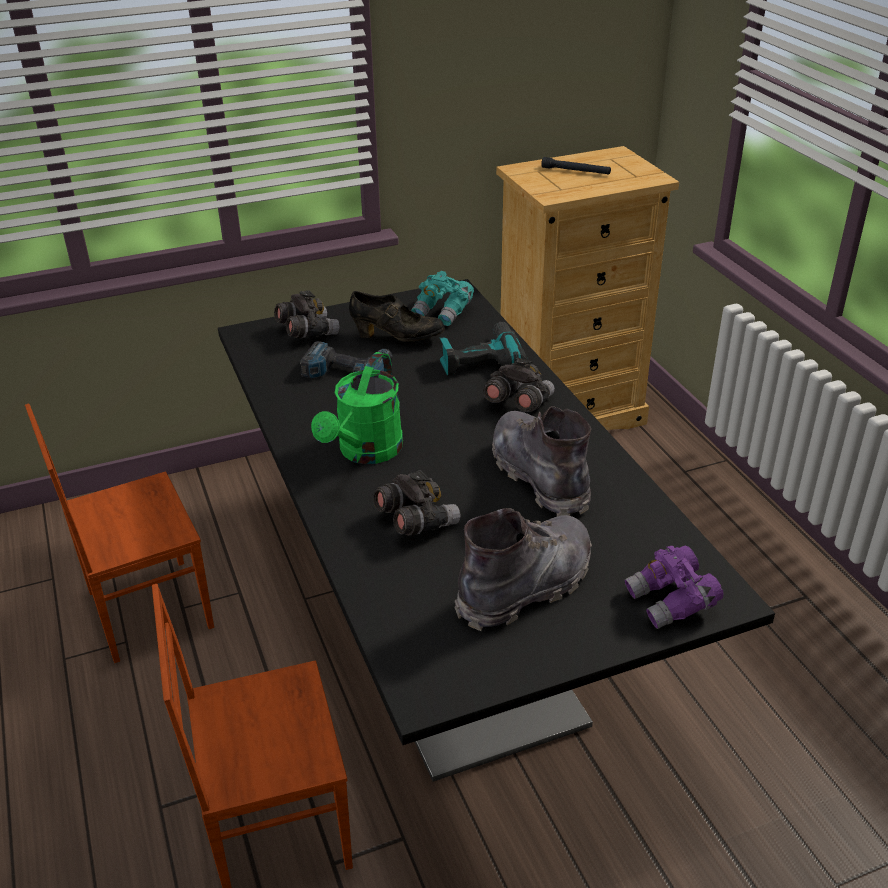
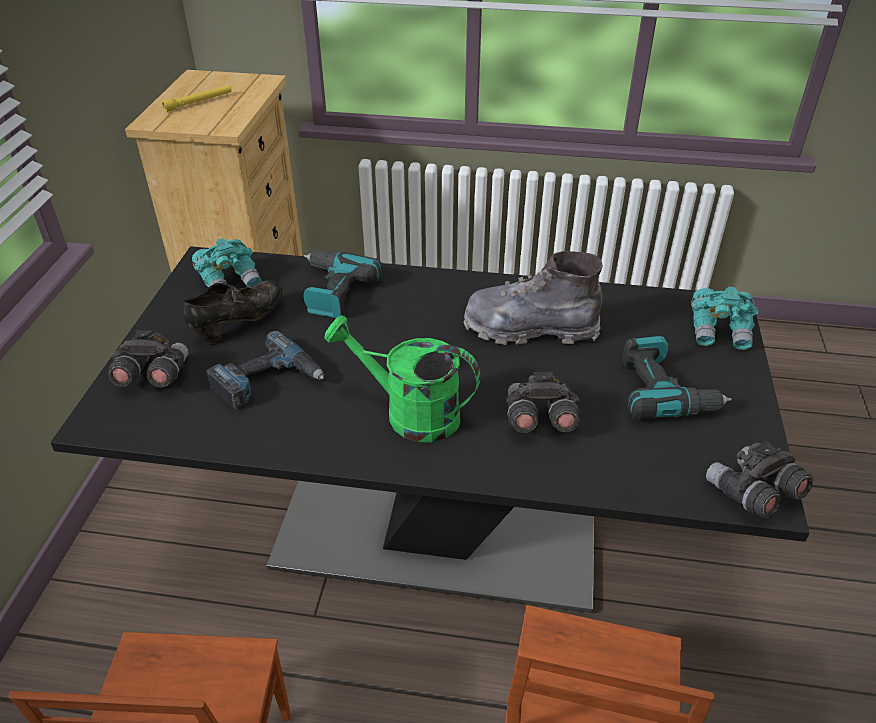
camera: 60 degrees left, 5 degrees up
green watering can [311,352,403,464] -> green watering can turned 150 degrees clockwise [324,315,480,442]
grey boot [454,508,592,631] -> power drill [622,336,732,419]
grey binoculars [483,358,555,412] -> grey binoculars moved to [706,441,813,518]
black flashlight [541,157,611,174] -> yellow flashlight [162,85,232,112]
purple binoculars [624,545,723,629] -> turquoise binoculars [691,287,759,350]

